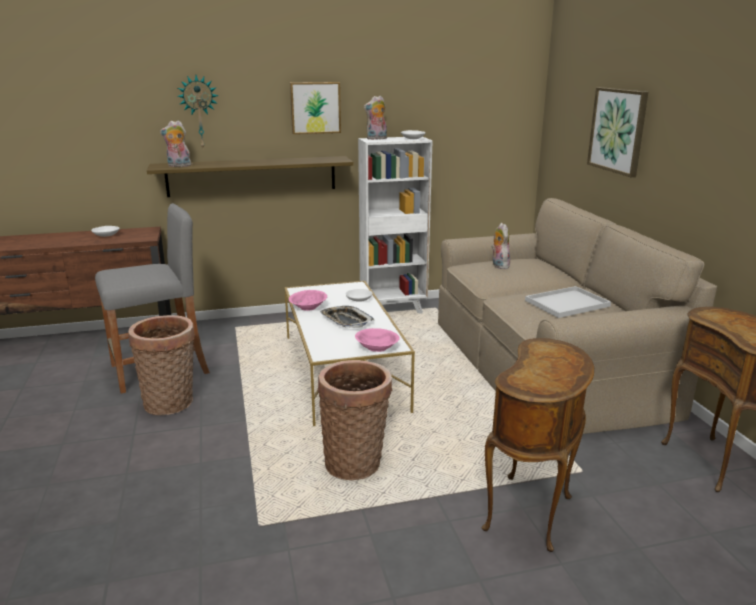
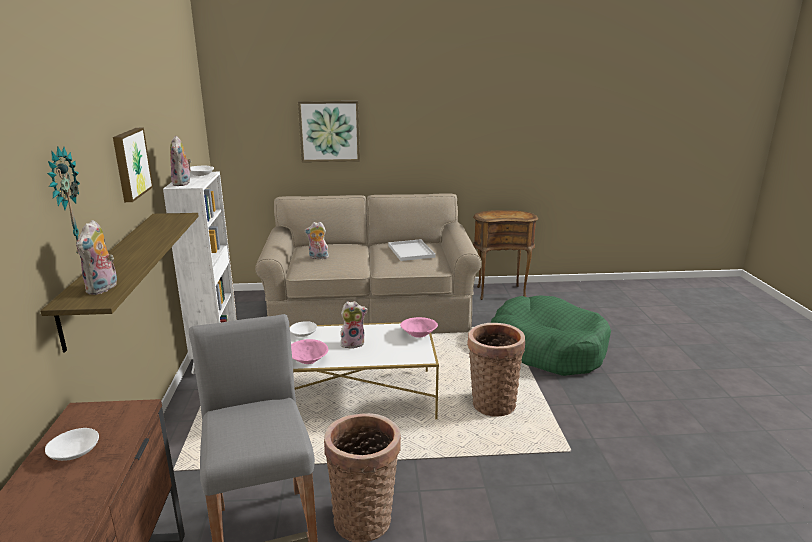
camera: 80 degrees left, 0 degrees up
tray [320,306,374,328] -> plush toy [340,301,368,349]
brown side table [482,338,594,552] -> green dog bed [491,295,611,376]

